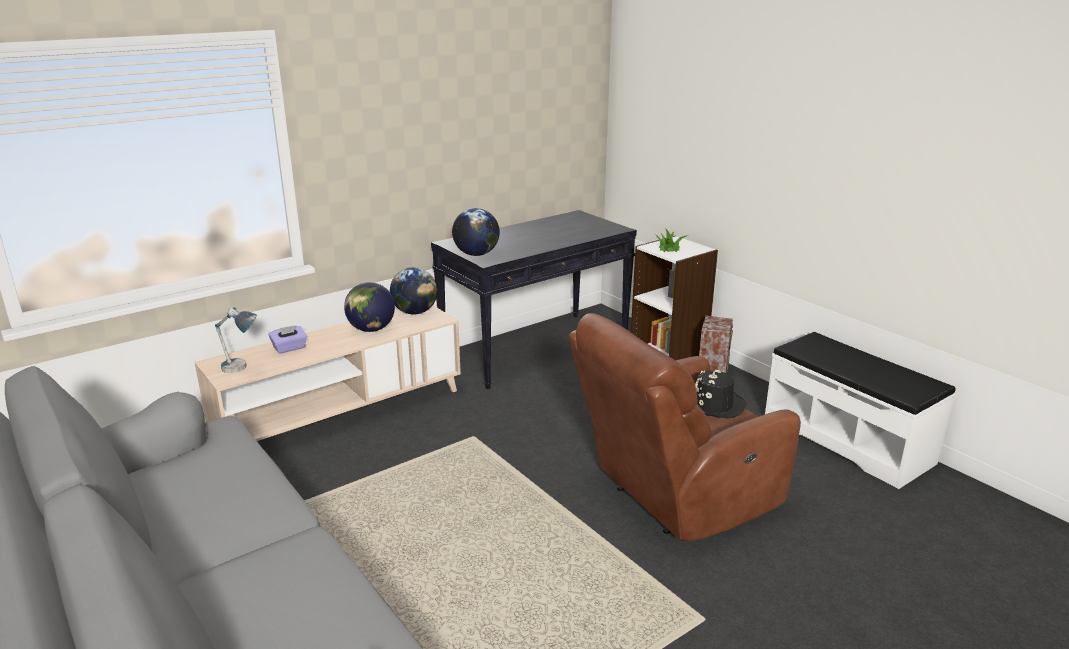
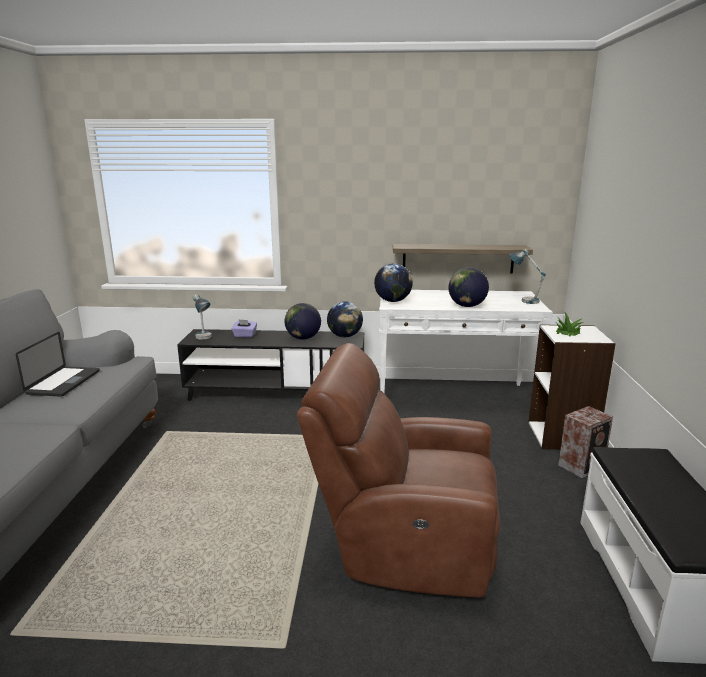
camera: 40 degrees right, 5 degrees down
beige tv stand [195,305,461,441] -> black tv stand [177,329,364,401]
black console table [431,210,637,389] -> white console table [379,290,553,393]
black hat [695,369,746,418] -> none
none -> laptop [16,332,100,397]
none -> shelf [393,244,533,273]
none -> globe [448,267,489,307]
none -> table lamp [509,249,546,304]

